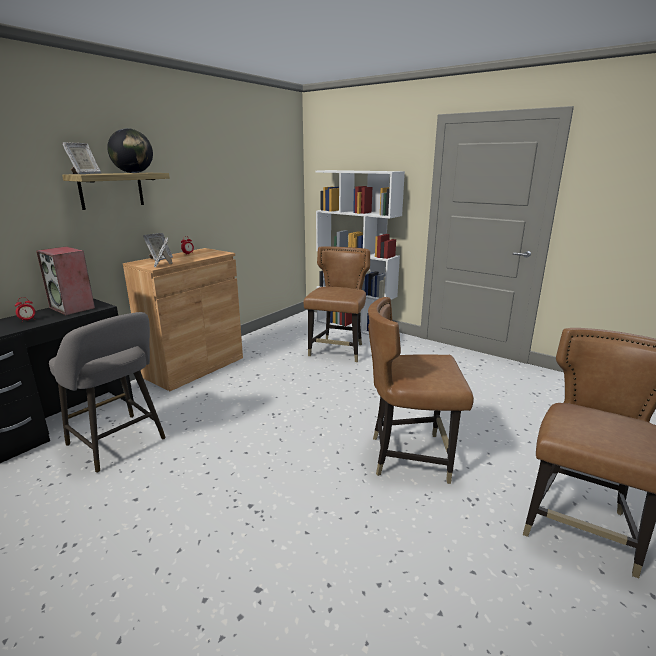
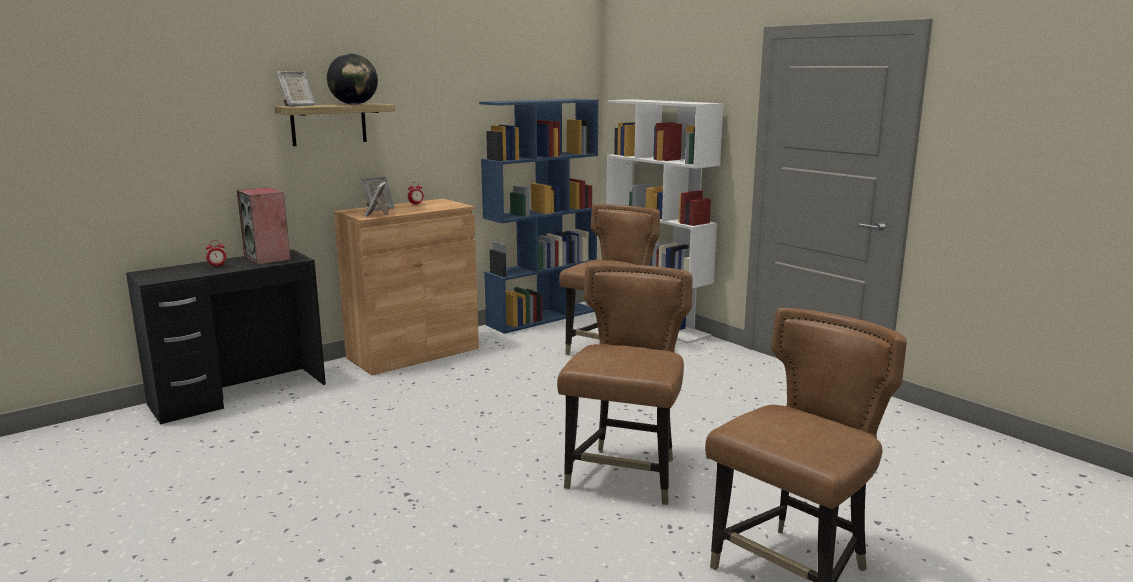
camera: 15 degrees right, 5 degrees down
grey stool [49,312,166,473] -> none
brown chair [368,297,474,484] -> brown chair turned 90 degrees clockwise [557,264,693,505]
none -> blue bookcase [479,99,599,334]

